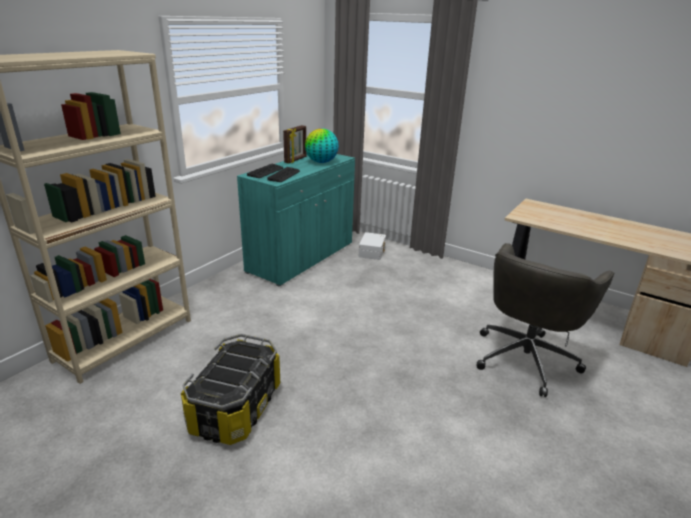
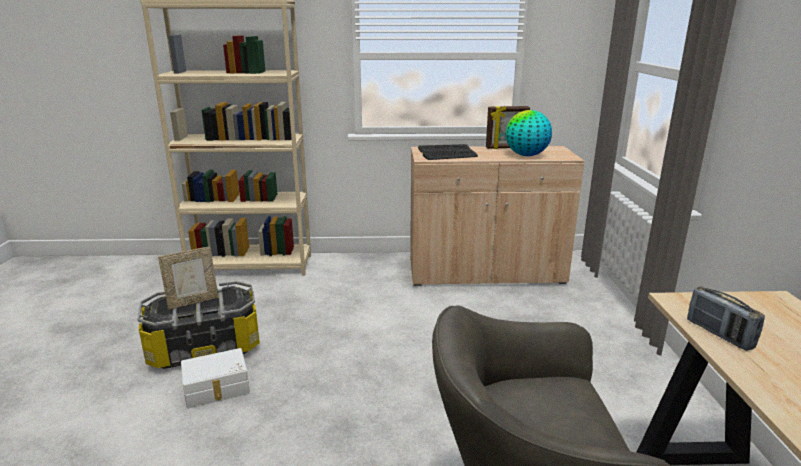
camera: 55 degrees right, 5 degrees down
turquoise cabinet [237,154,355,287] -> beige cabinet [410,146,584,286]
white storage box [359,232,386,260] -> white storage box moved to [181,348,250,409]
none -> picture frame [158,247,219,310]
none -> radio [687,286,765,351]

